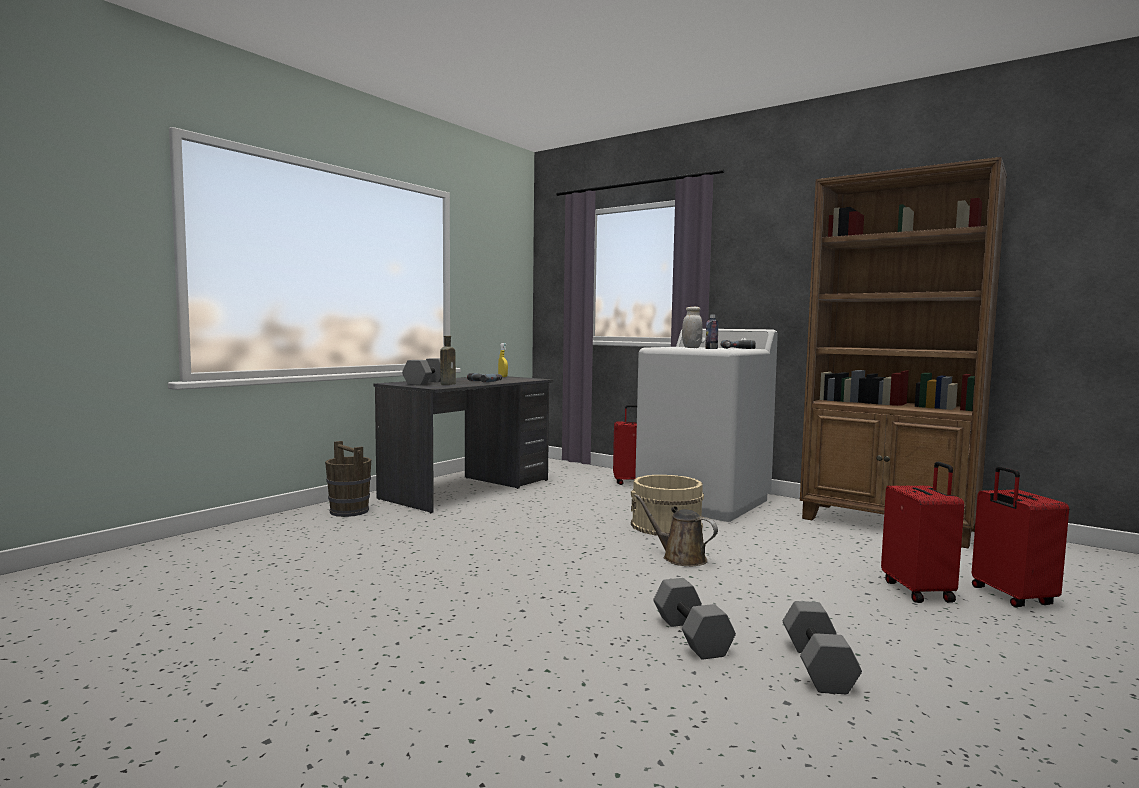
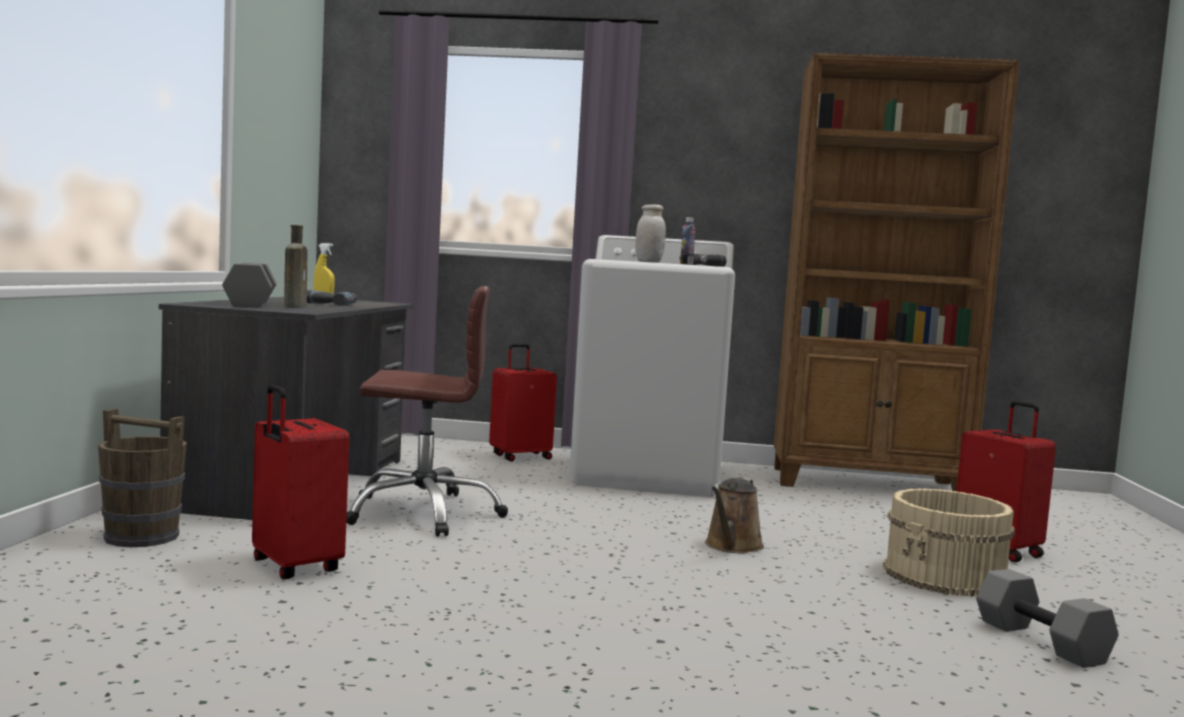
camera: 30 degrees left, 0 degrees up
beige bucket [631,475,704,536] -> beige bucket moved to [883,488,1015,597]
brown watering can [635,494,718,566] -> brown watering can turned 75 degrees counterclockwise [705,478,764,553]
grey dumbbell [653,578,736,660] -> none
red suitcase [972,466,1069,607] -> red suitcase moved to [252,384,349,579]
none -> brown office chair [346,286,508,537]

